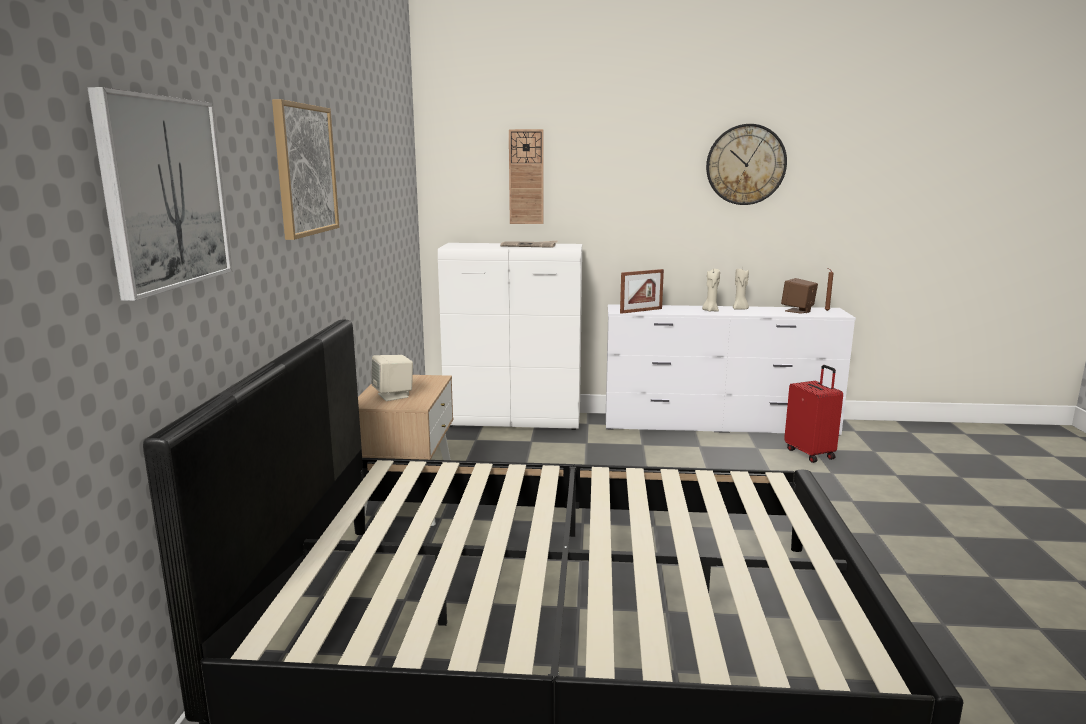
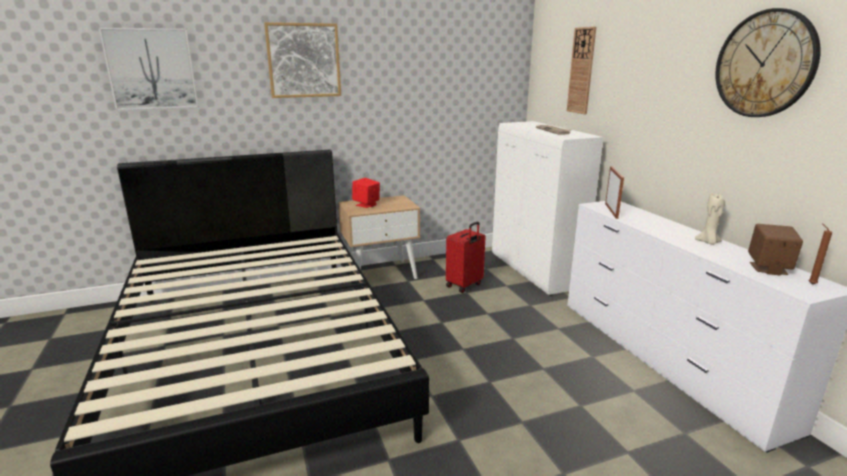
camera: 65 degrees right, 5 degrees up
beige speaker [371,355,413,401] -> red speaker [352,178,380,208]
picture frame [620,269,664,314] -> picture frame turned 120 degrees counterclockwise [605,166,624,219]
beige candle [702,269,720,312] -> none
red suitcase [784,365,843,463] -> red suitcase moved to [446,222,486,293]

